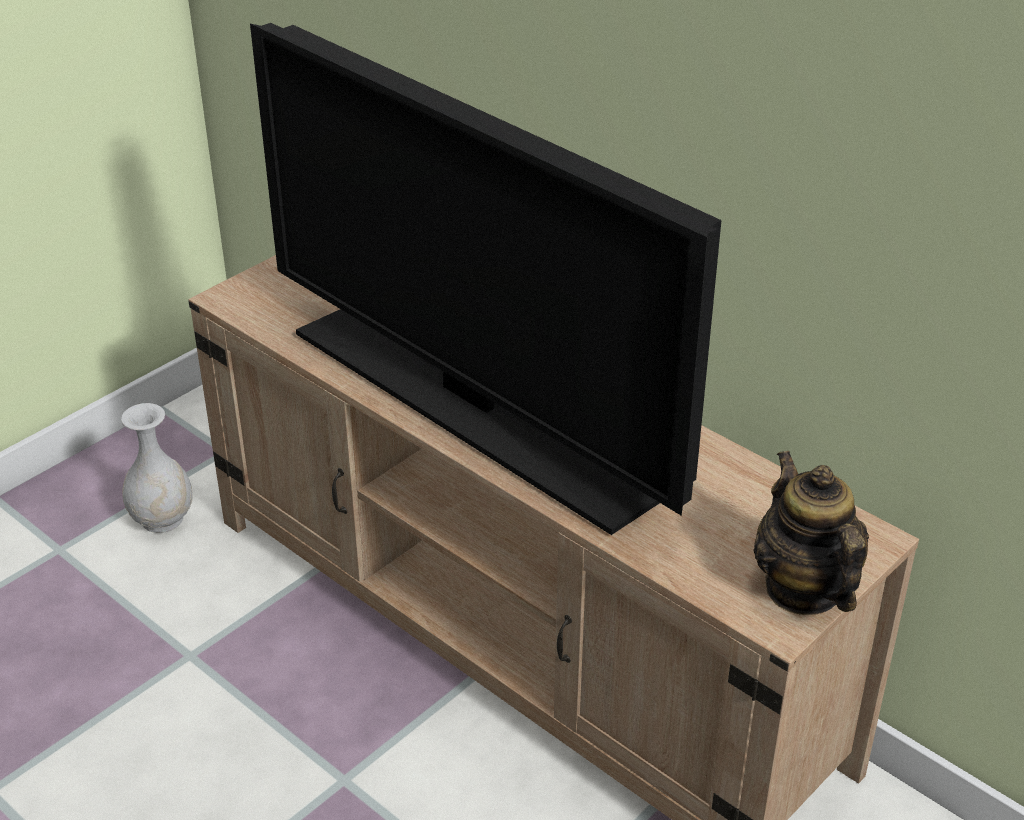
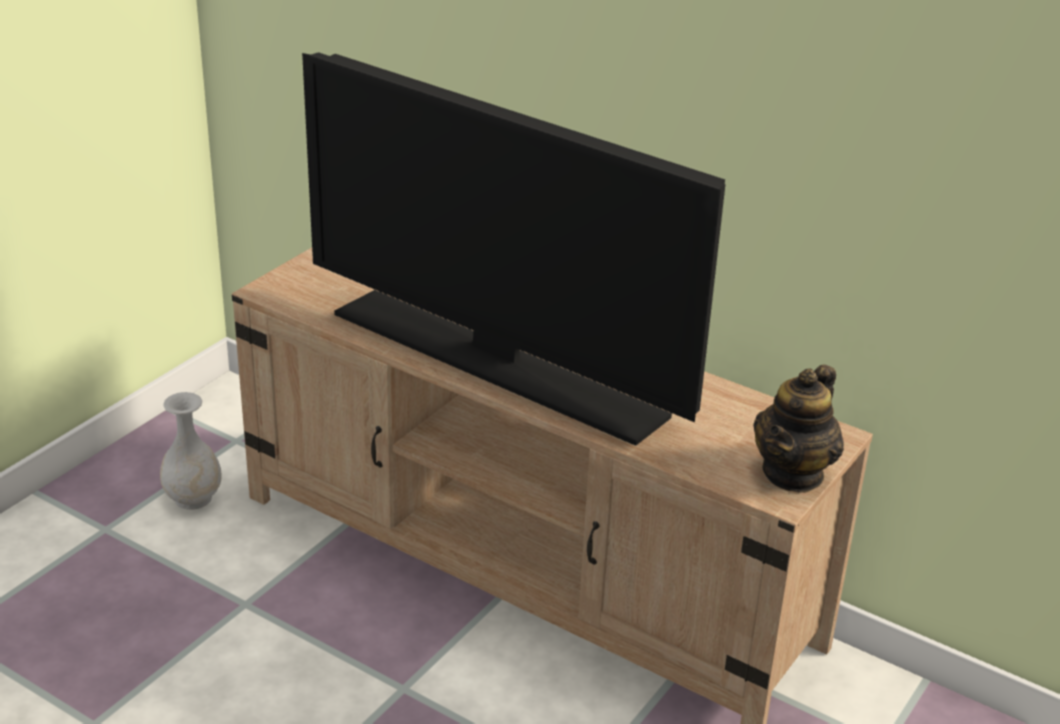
camera: 10 degrees left, 5 degrees down
teapot [753,451,869,615] -> teapot turned 120 degrees counterclockwise [753,364,844,493]

